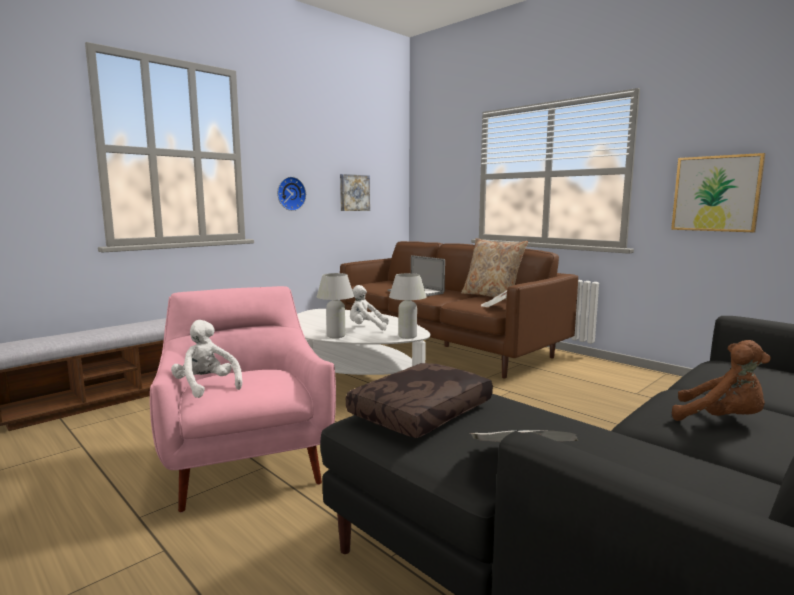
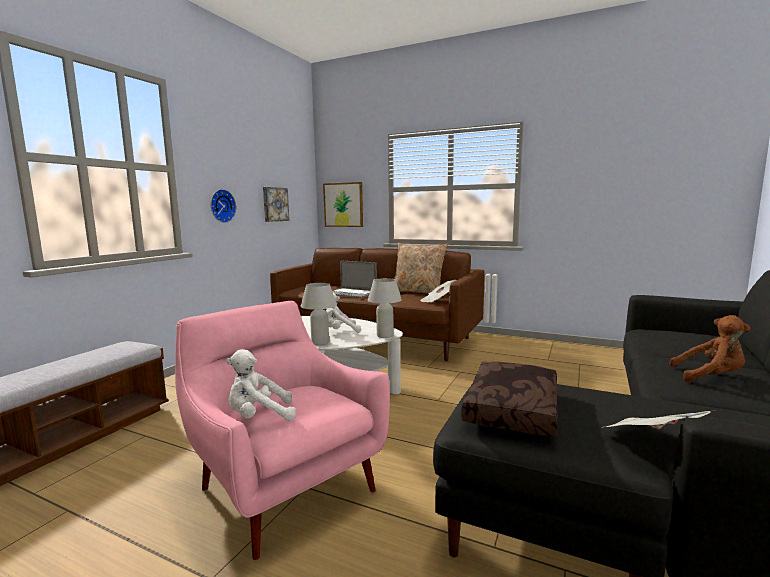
camera: 20 degrees left, 0 degrees up
white plush toy [171,320,242,398] -> white plush toy turned 45 degrees counterclockwise [226,349,296,421]
picture [671,153,766,232] -> picture moved to [323,182,363,227]

